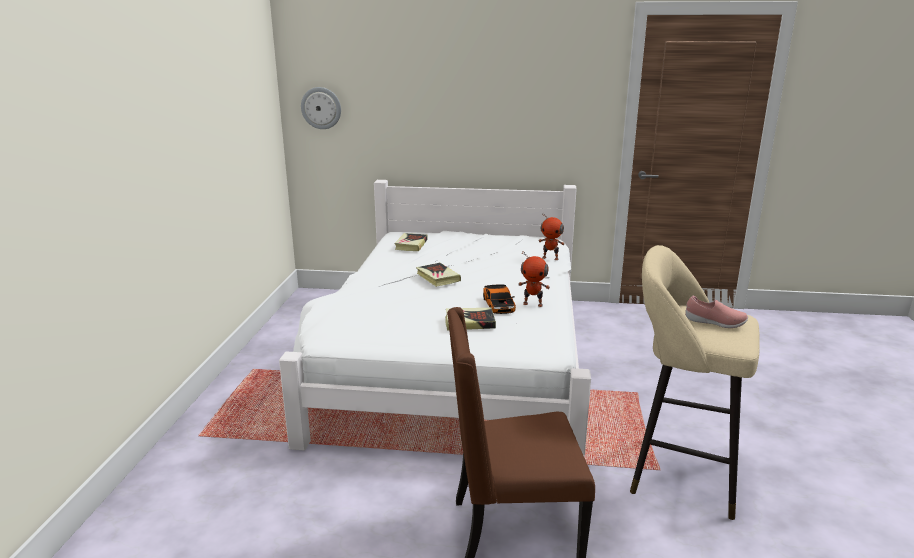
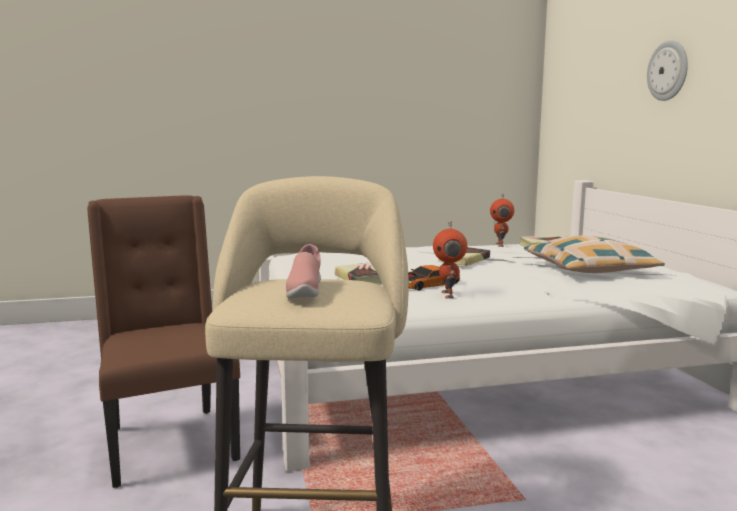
camera: 70 degrees right, 10 degrees down
wall clock [301,87,341,129] -> wall clock moved to [647,40,688,101]
toy robot [538,214,565,260] -> toy robot moved to [490,195,514,247]
none -> pillow [524,236,665,273]

